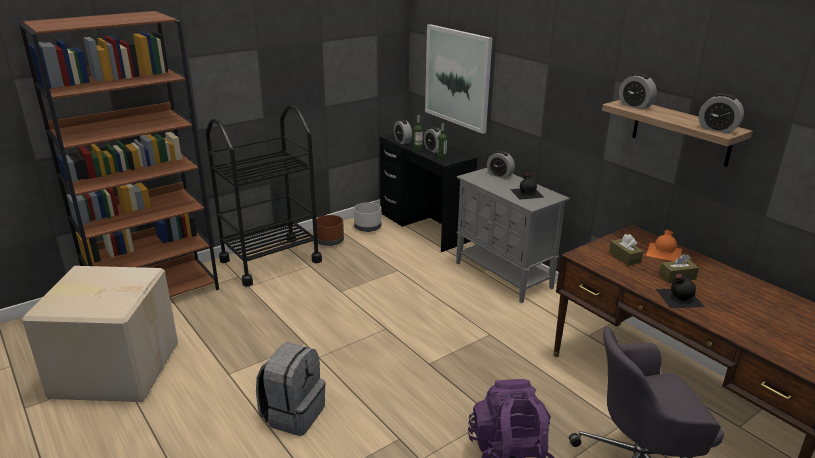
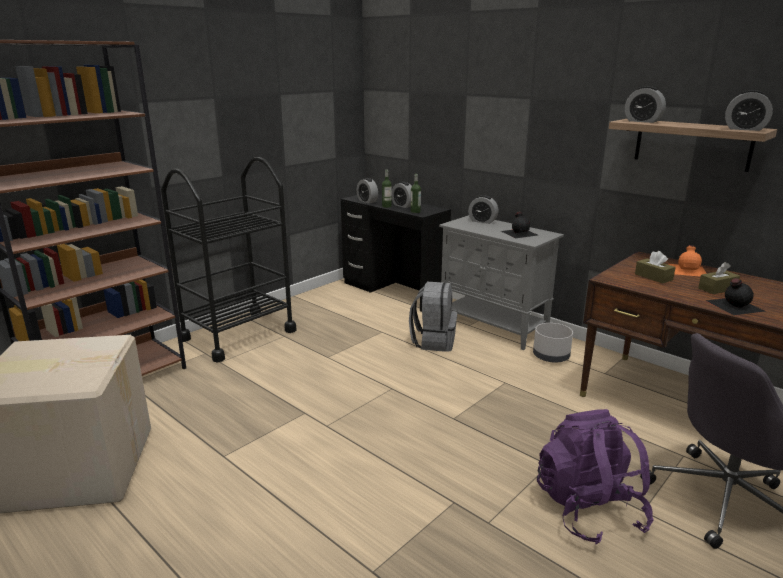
camera: 10 degrees left, 5 degrees down
grey backpack [256,343,326,436] -> grey backpack moved to [409,282,457,352]
brown planter [316,215,344,246] -> none
grey planter [354,202,381,232] -> grey planter moved to [533,323,573,362]
picture [425,24,492,134] -> none

